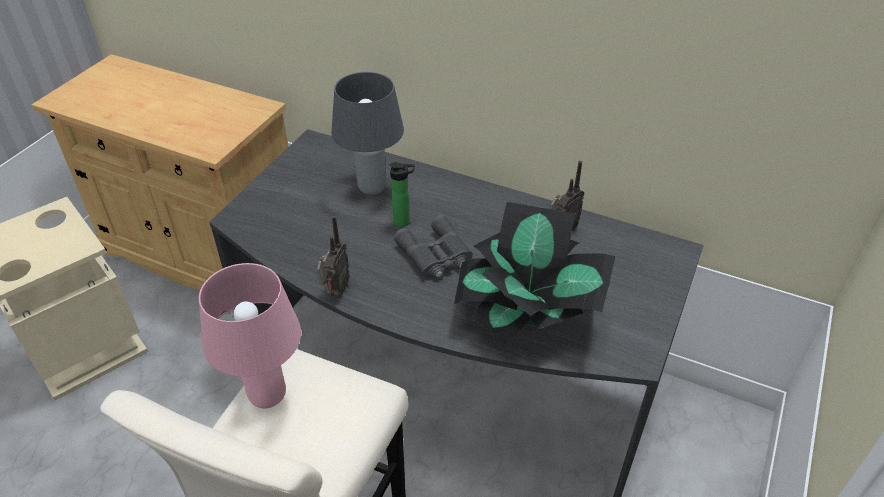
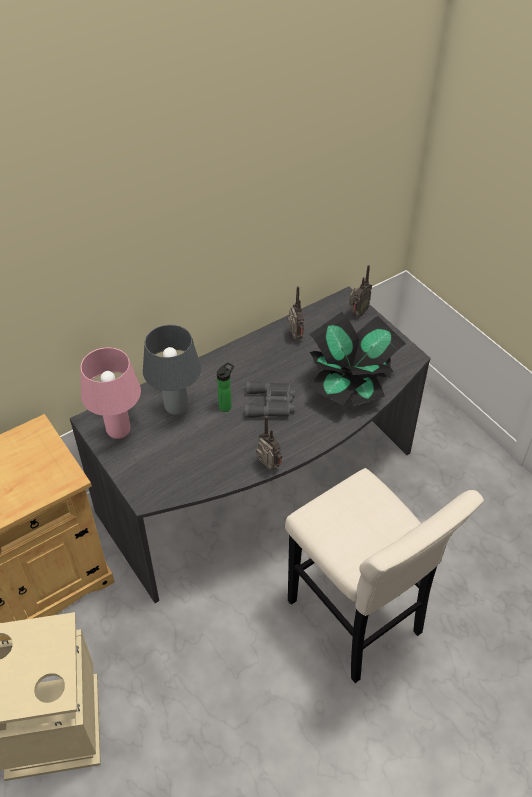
camera: 60 degrees left, 5 degrees up
pink table lamp [199,263,301,408] -> pink table lamp moved to [81,347,141,439]
none -> radio [349,265,372,317]

